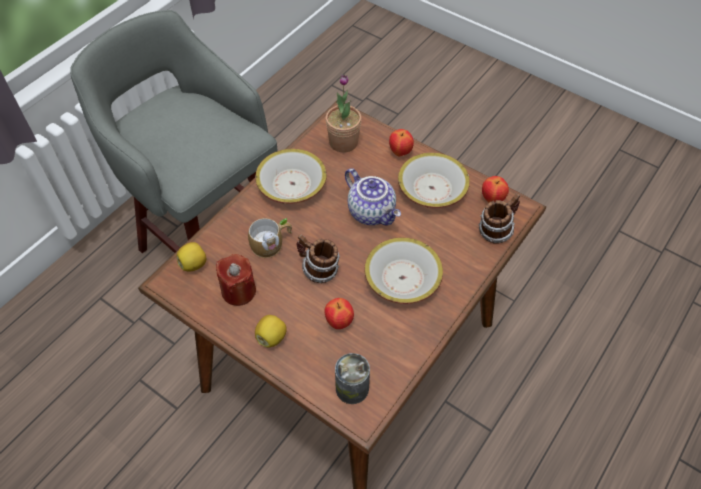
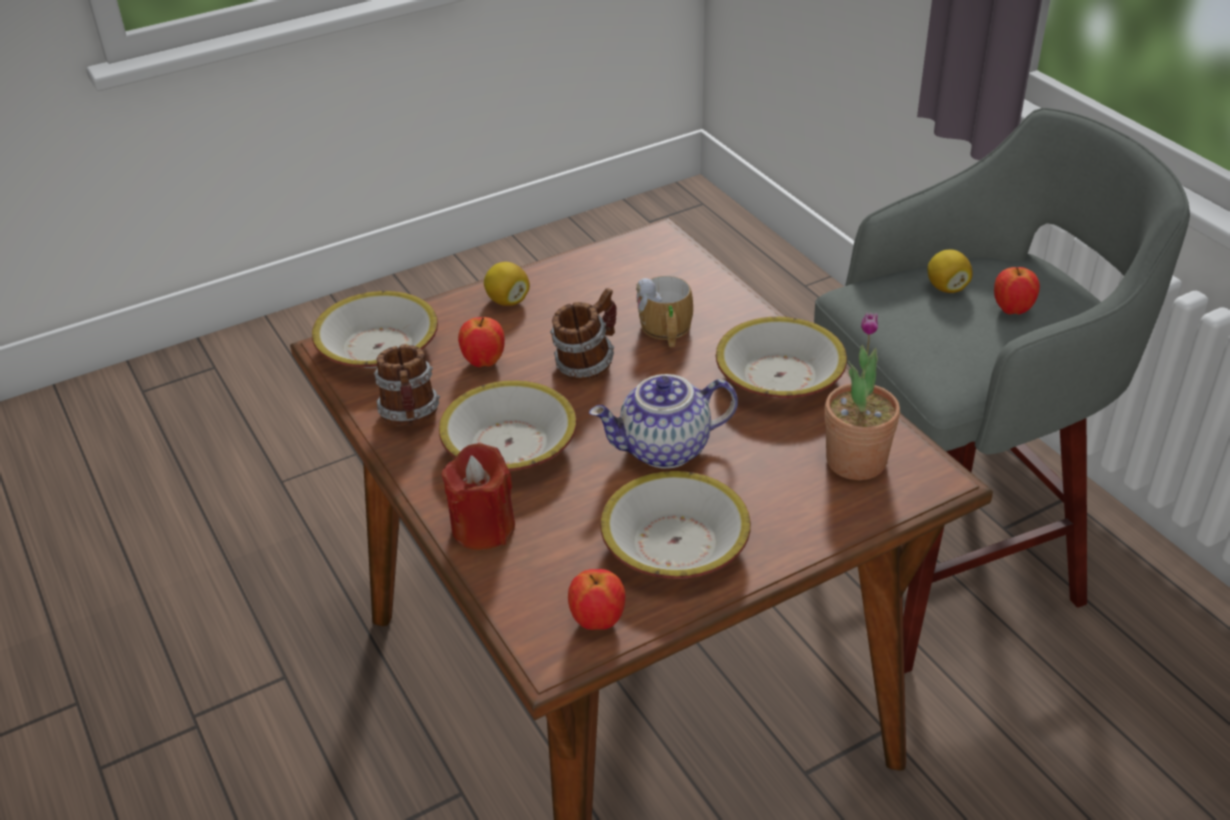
camera: 115 degrees right, 15 degrees down
lemon [177,242,207,272] -> lemon moved to [927,250,973,293]
red candle [216,254,256,306] -> red candle moved to [442,443,515,550]
can [335,353,370,404] -> bowl [312,291,438,368]
apple [389,129,414,156] -> apple moved to [994,267,1040,314]
mug [478,193,520,244] -> mug moved to [374,345,440,426]

